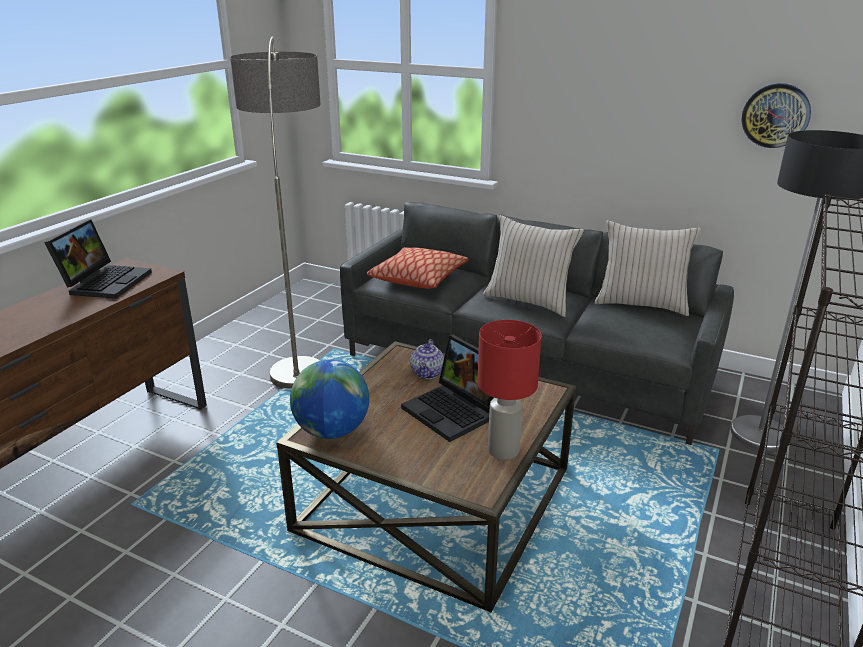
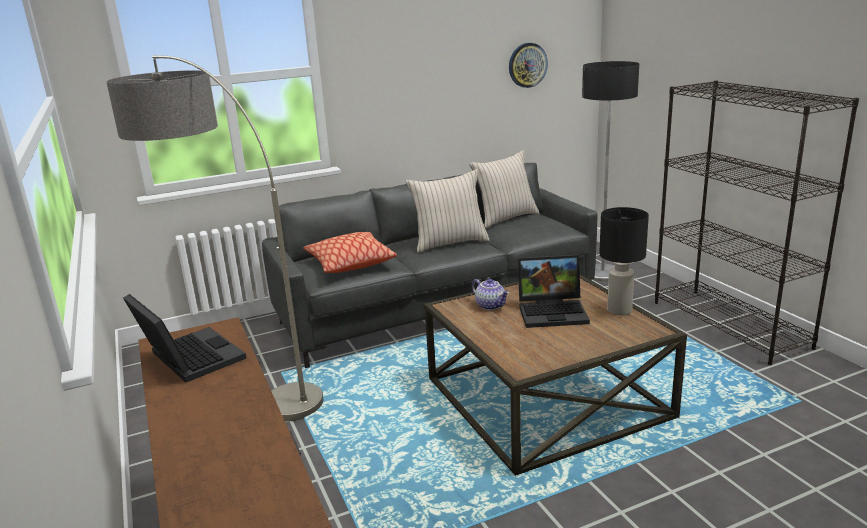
camera: 50 degrees left, 5 degrees down
globe [290,360,369,439] -> none
red table lamp [477,320,542,460] -> black table lamp [599,207,649,315]

